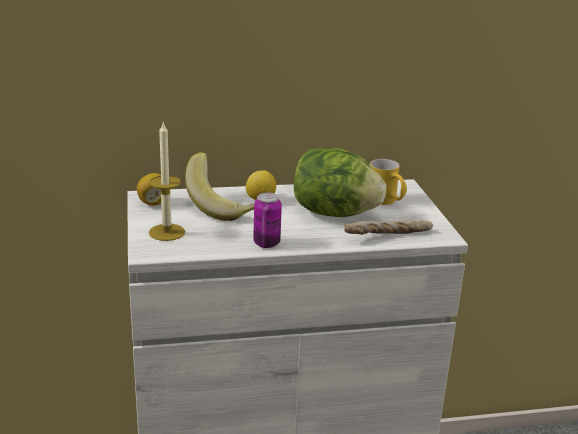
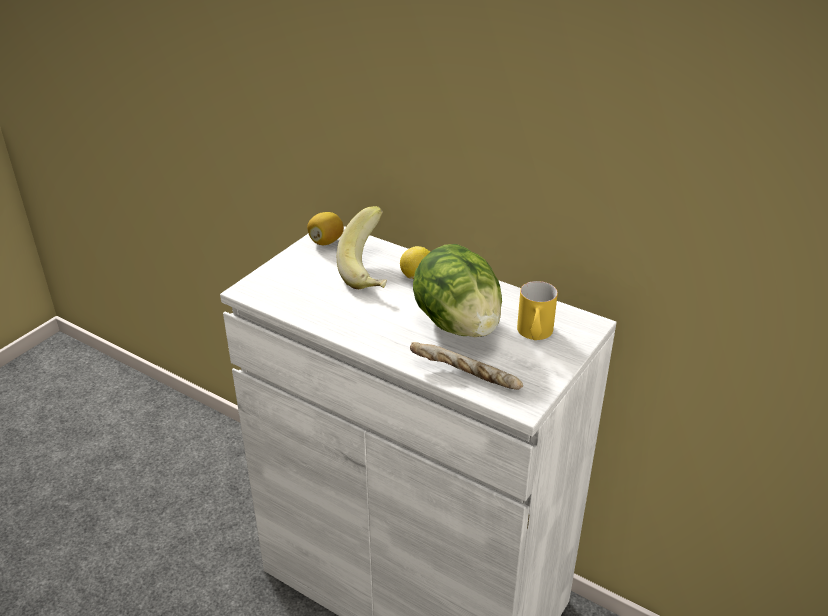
camera: 45 degrees right, 10 degrees up
candle [149,123,185,241] -> none
can [253,193,282,248] -> none

